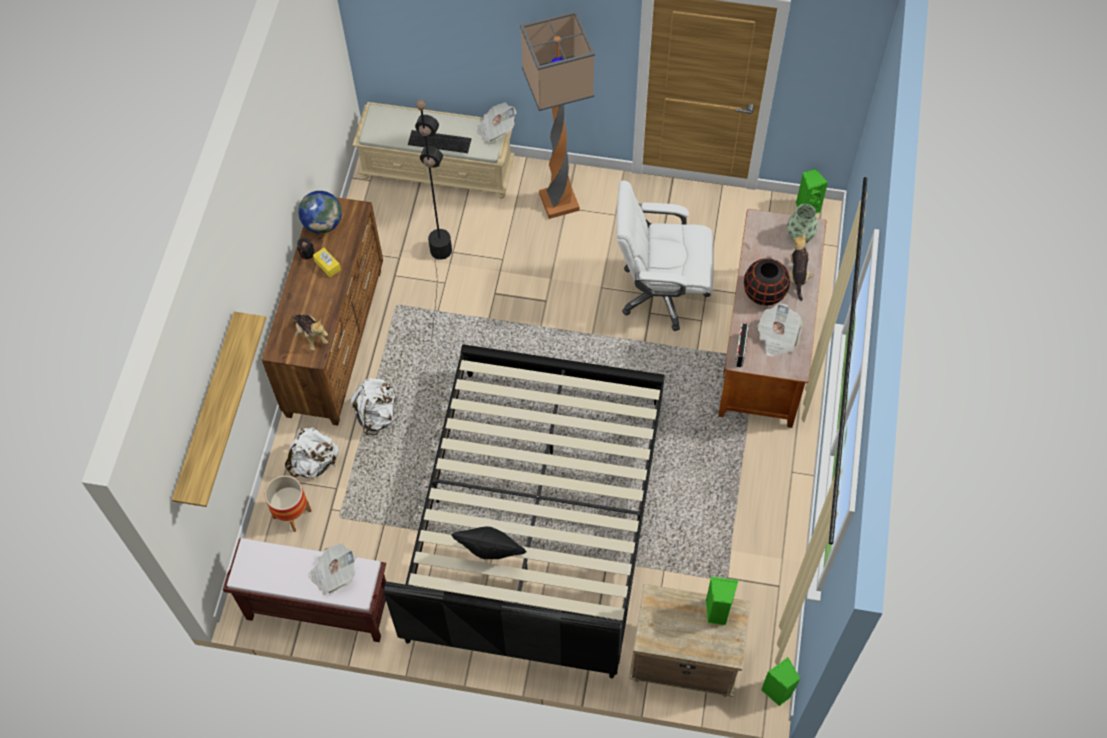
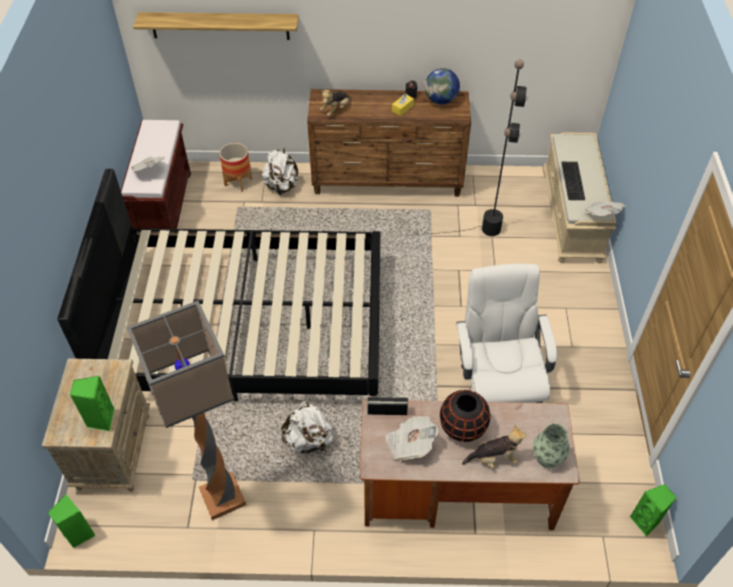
camera: 80 degrees right, 10 degrees down
white backpack [350,378,398,435] -> white backpack moved to [281,401,333,454]
black pillow [451,526,526,559] -> none
floor lamp [520,11,595,219] -> floor lamp moved to [127,301,246,520]

